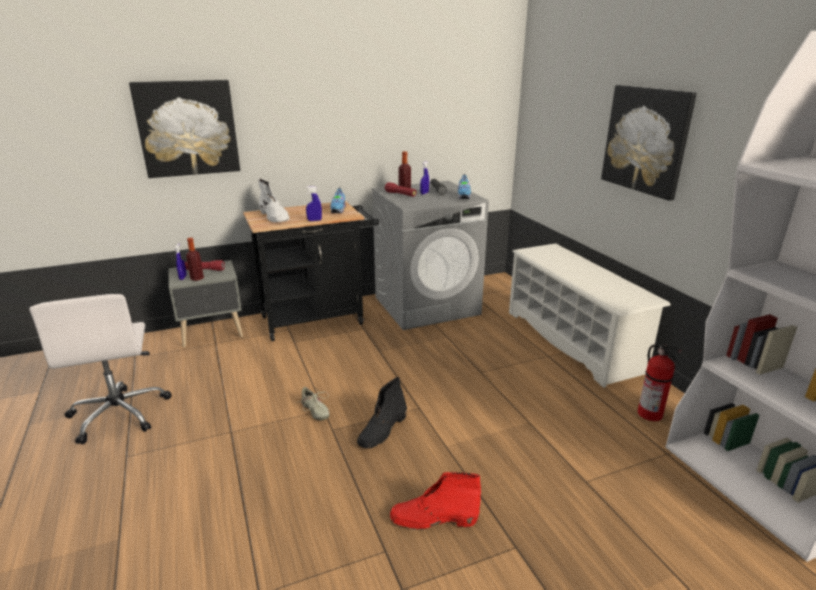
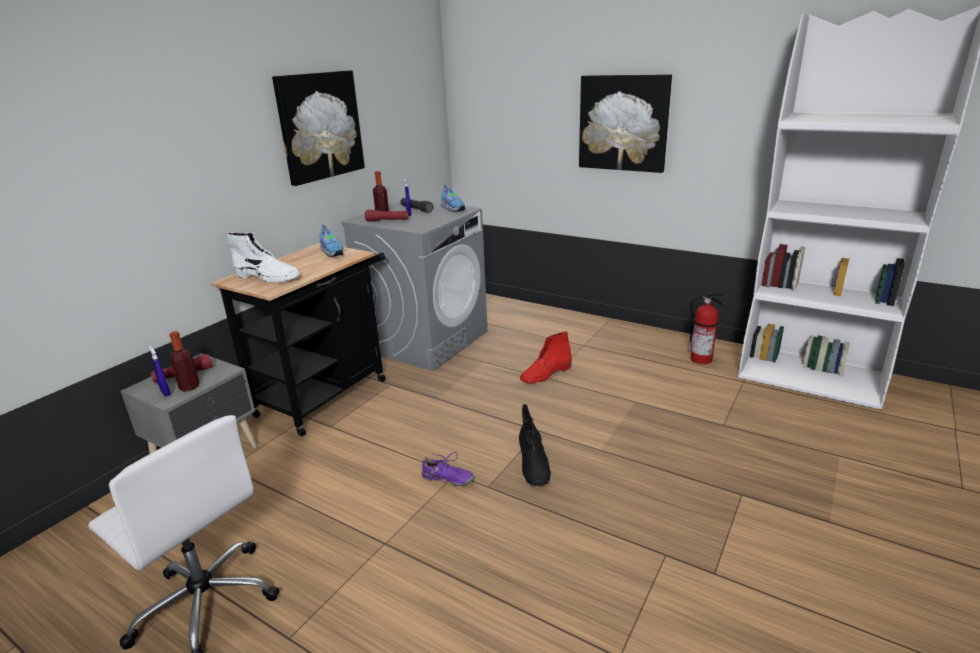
camera: 35 degrees left, 0 degrees up
picture [129,80,240,178] -> picture moved to [272,70,365,186]
beige shoe [296,387,330,421] -> purple shoe [422,452,474,486]
blue spray bottle [306,186,322,221] -> none
red boot [390,472,481,530] -> red boot moved to [520,331,572,383]
white shoe rack [509,243,671,388] -> none

